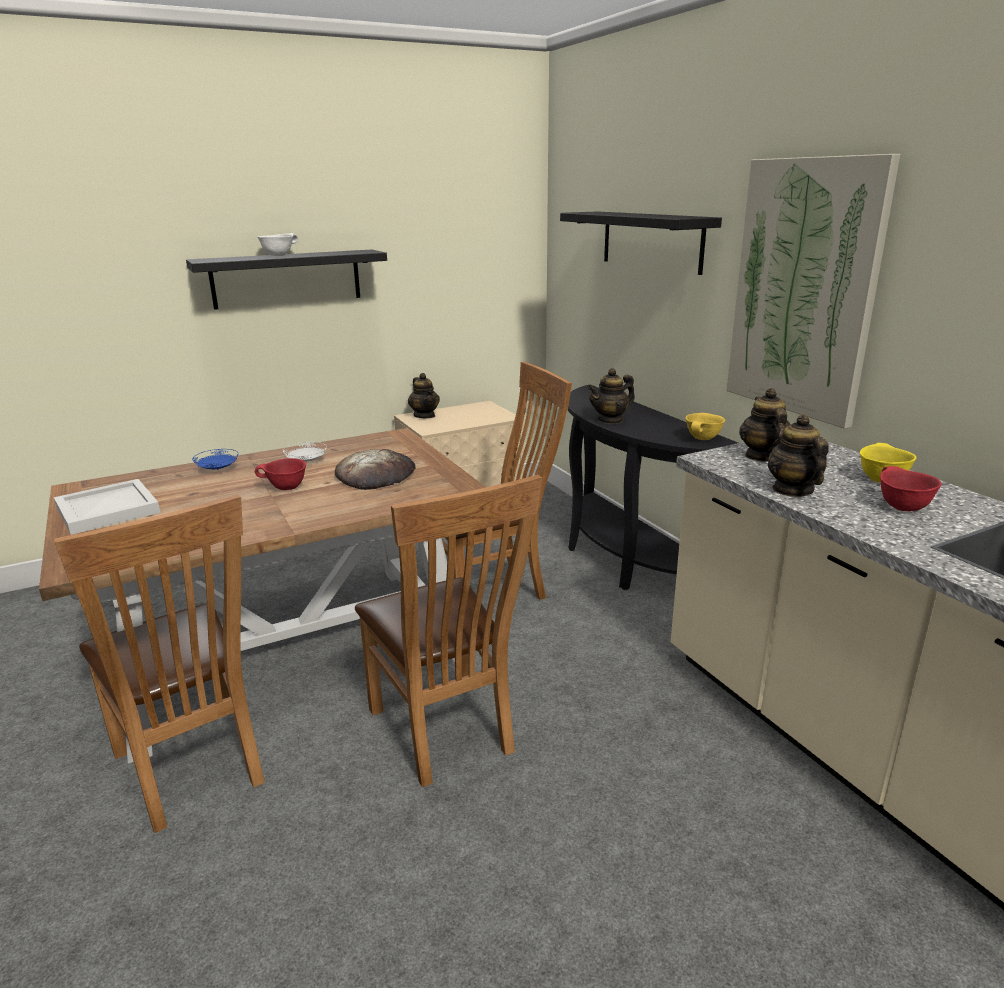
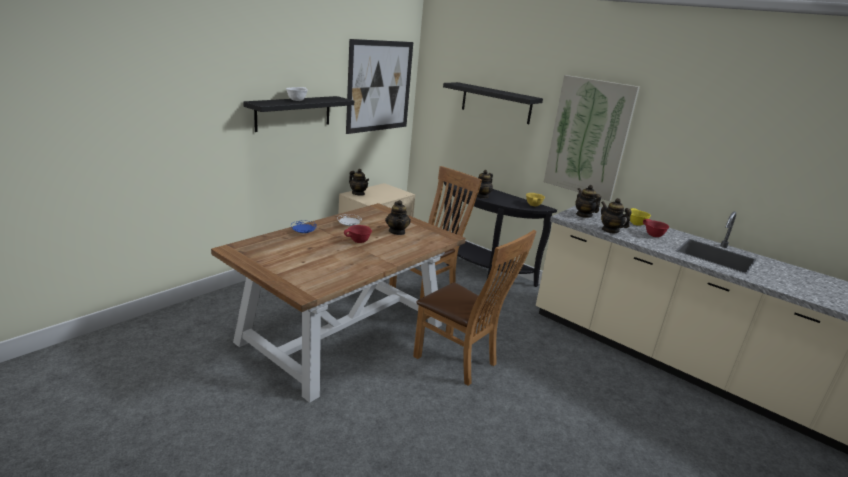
camera: 25 degrees left, 0 degrees up
brown chair [53,494,265,833] -> none
white tray [54,479,160,535] -> none
bread [335,449,416,490] -> teapot [385,200,411,235]
none -> picture [346,39,413,134]

